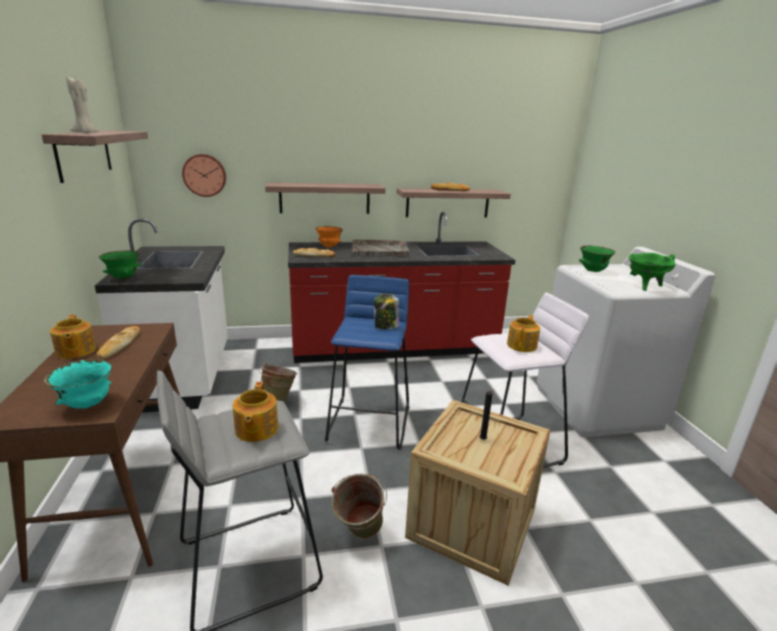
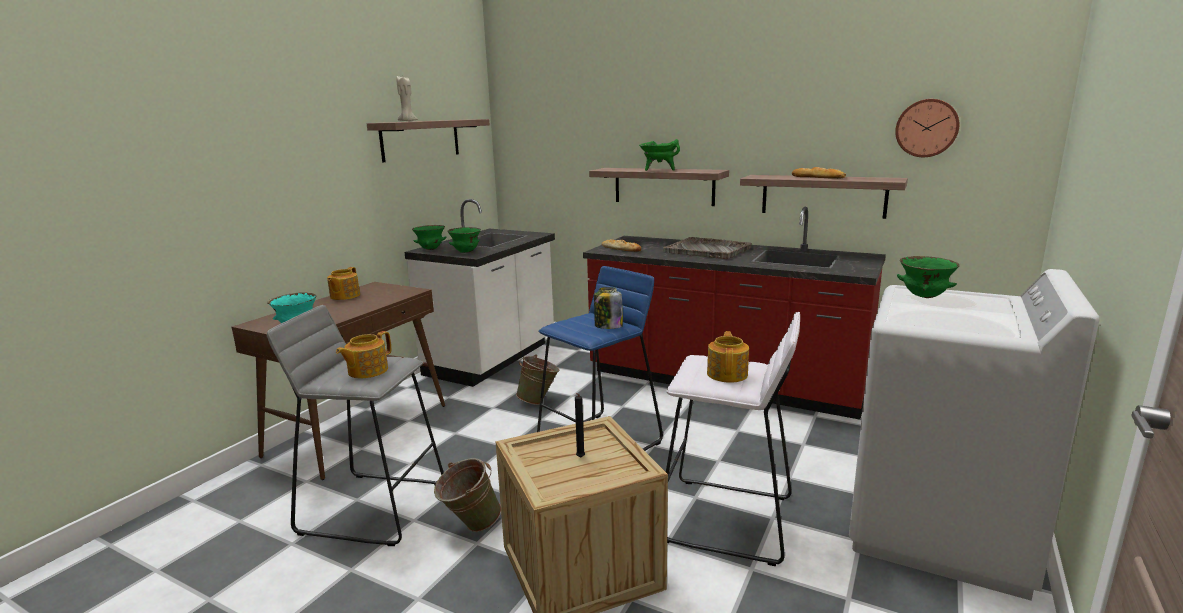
camera: 40 degrees right, 5 degrees down
bread [96,326,140,359] -> none
wall clock [182,154,226,197] -> wall clock moved to [895,99,960,157]
orange bowl [316,226,343,247] -> none
teapot [507,315,540,352] -> teapot turned 60 degrees counterclockwise [707,331,749,382]
green cooking pot [629,253,675,291] -> green cooking pot moved to [639,139,680,171]
none -> green bowl [447,227,481,253]

